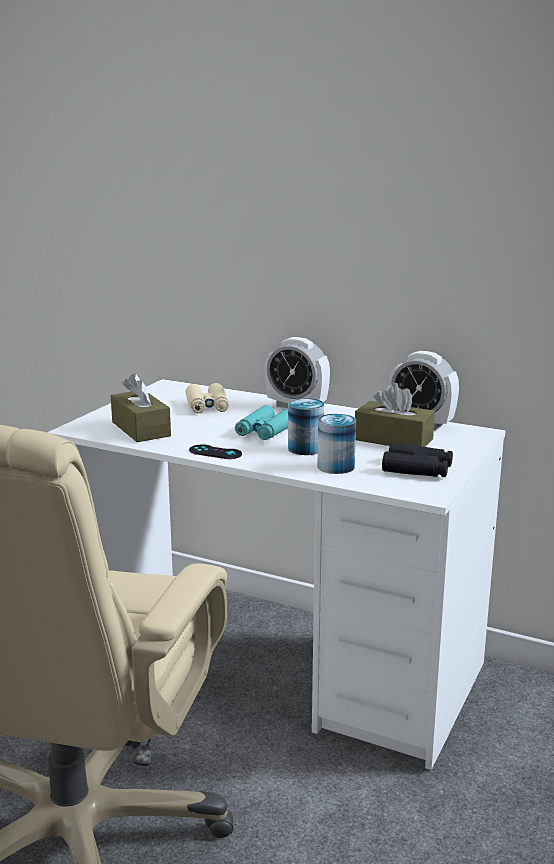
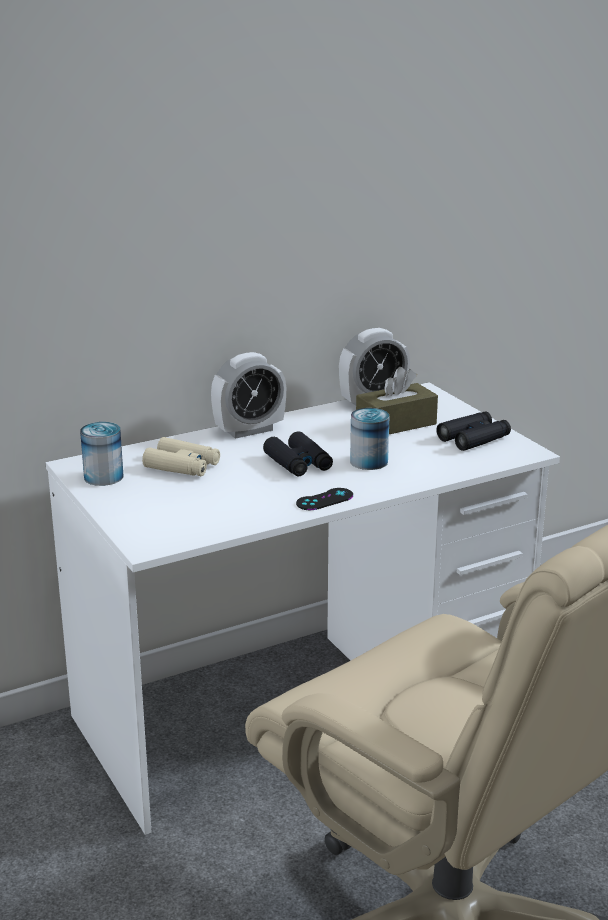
camera: 55 degrees left, 5 degrees up
brown tissue box [111,373,171,442] -> none
turquoise binoculars [235,405,288,440] -> black binoculars [263,431,333,476]
can [317,414,356,474] -> can moved to [80,422,124,486]

